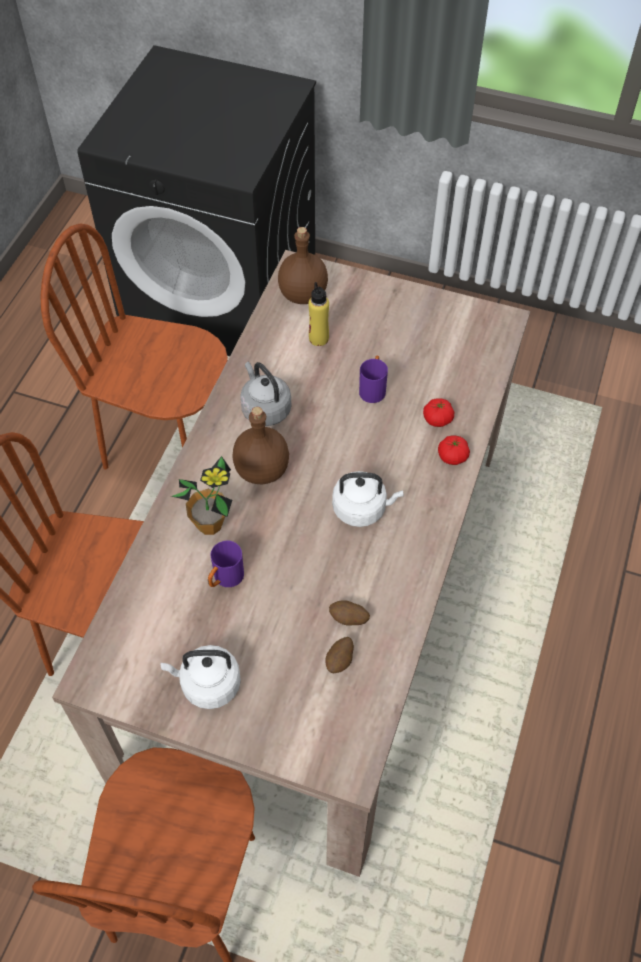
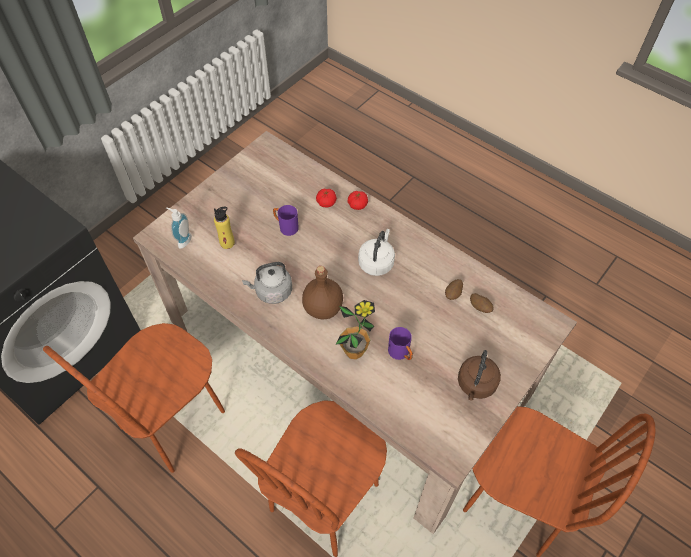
camera: 70 degrees left, 0 degrees up
white kettle [161,645,241,709] -> brown kettle [458,350,501,400]
brown bottle [278,227,328,304] -> soap dispenser [166,207,192,249]

